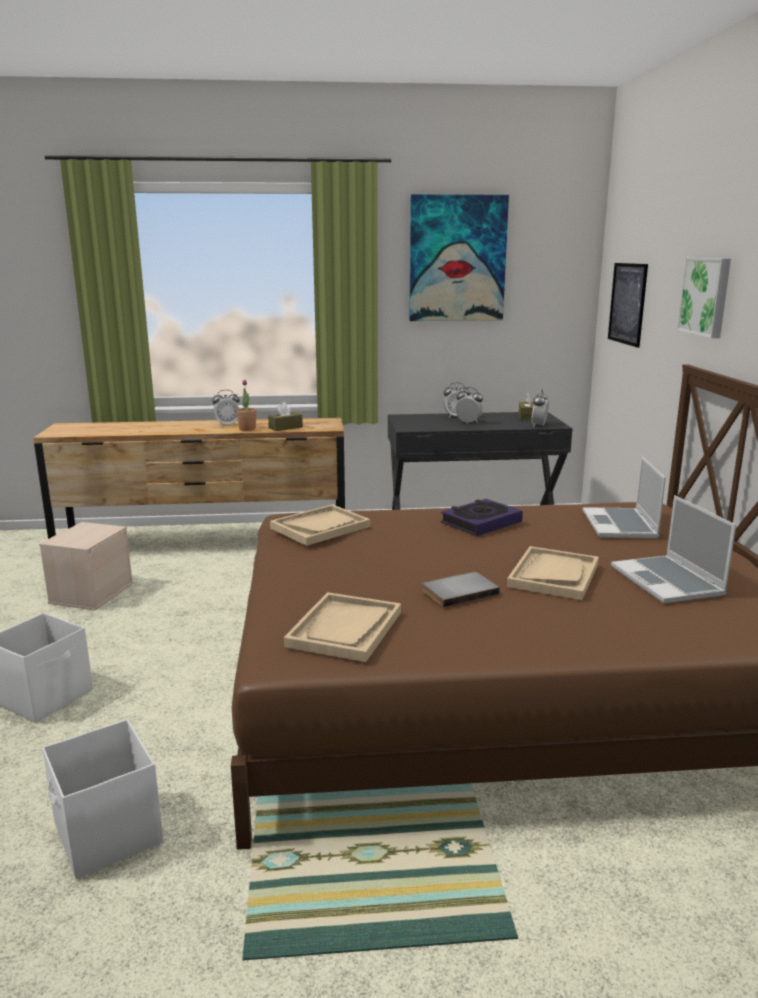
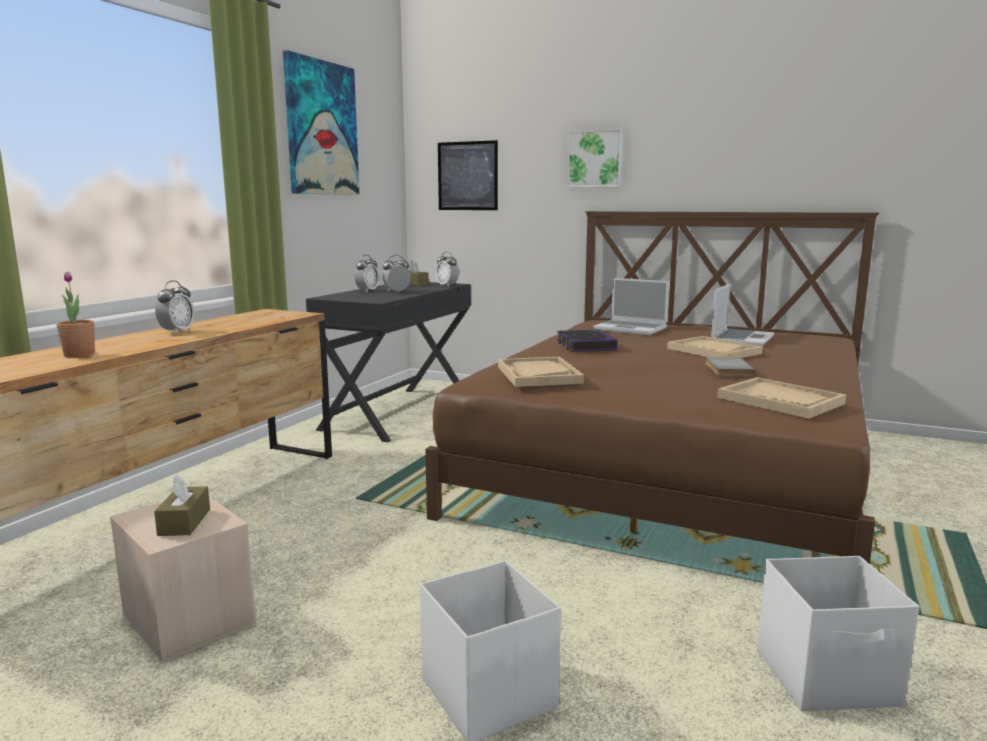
camera: 60 degrees left, 5 degrees down
potted plant [236,379,257,431] -> potted plant moved to [56,272,95,358]
brown tissue box [268,402,303,431] -> brown tissue box moved to [154,474,210,536]
laptop [611,495,736,603] -> laptop turned 75 degrees counterclockwise [711,283,774,346]

